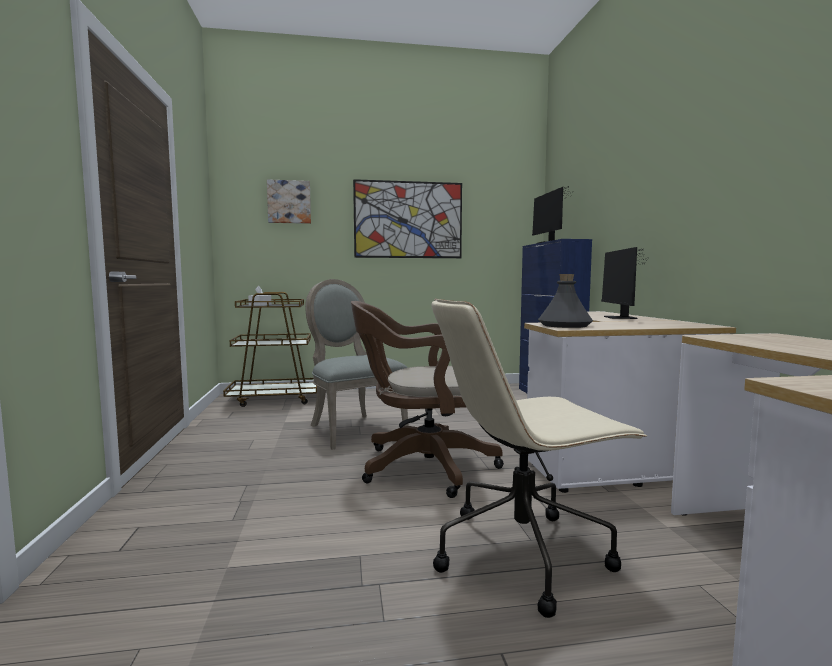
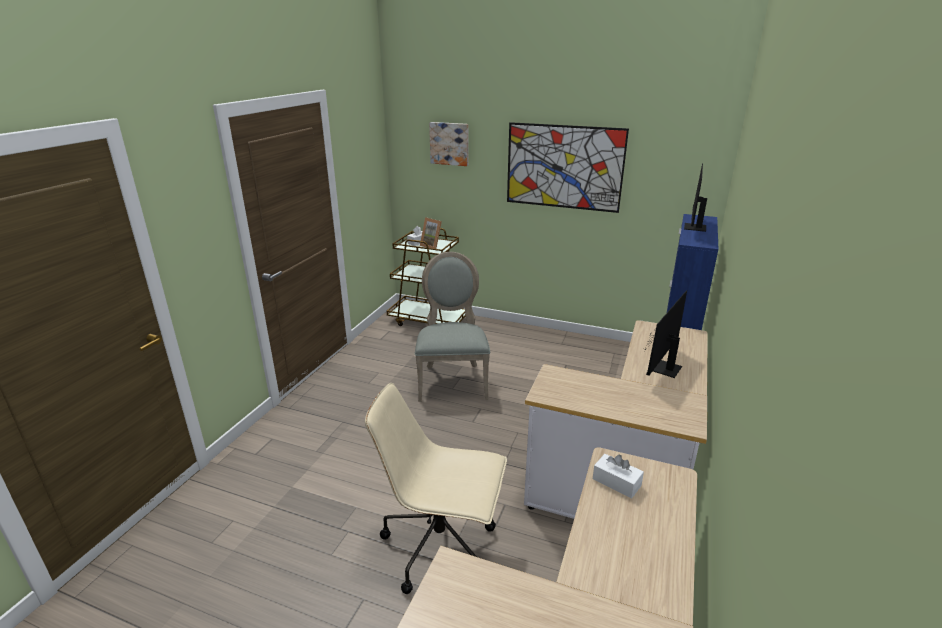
camera: 30 degrees right, 20 degrees up
brown office chair [351,301,504,498] -> none
grey bottle [538,274,593,328] -> none
none -> picture frame [420,217,442,249]
none -> white tissue box [593,454,644,498]

